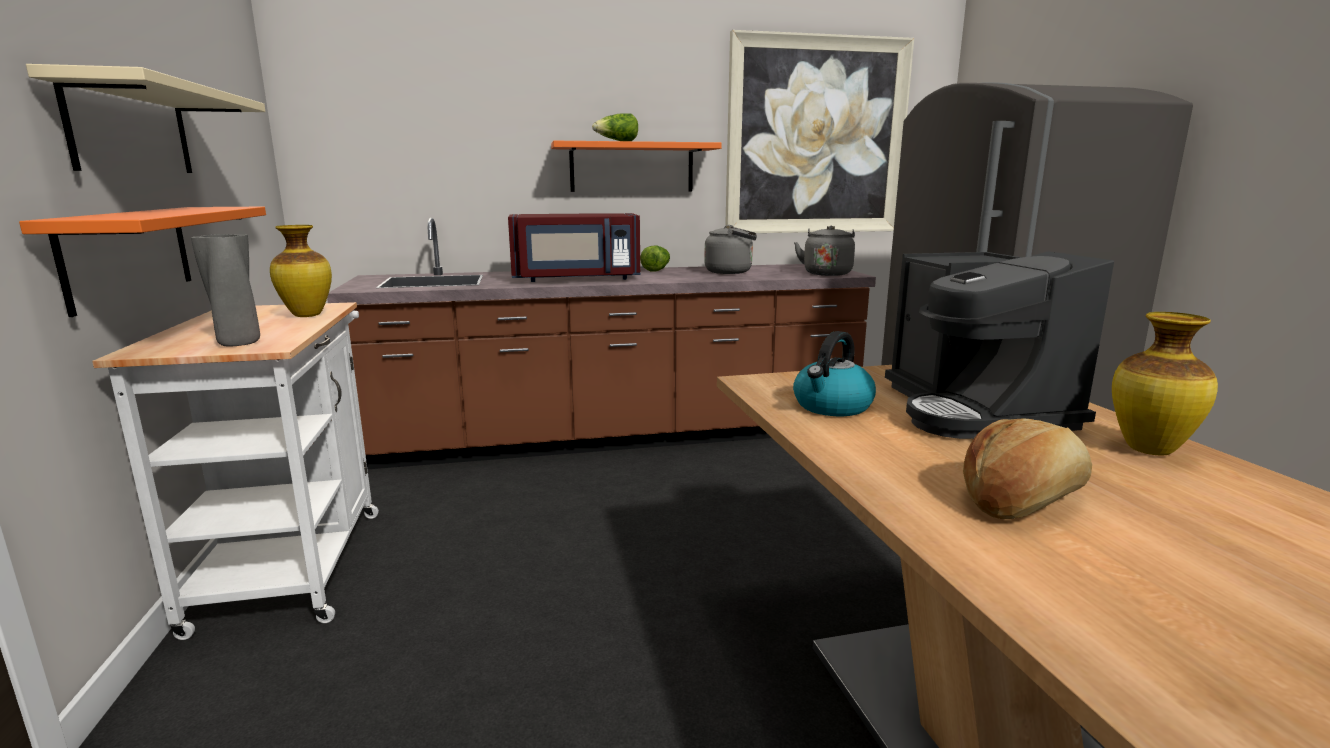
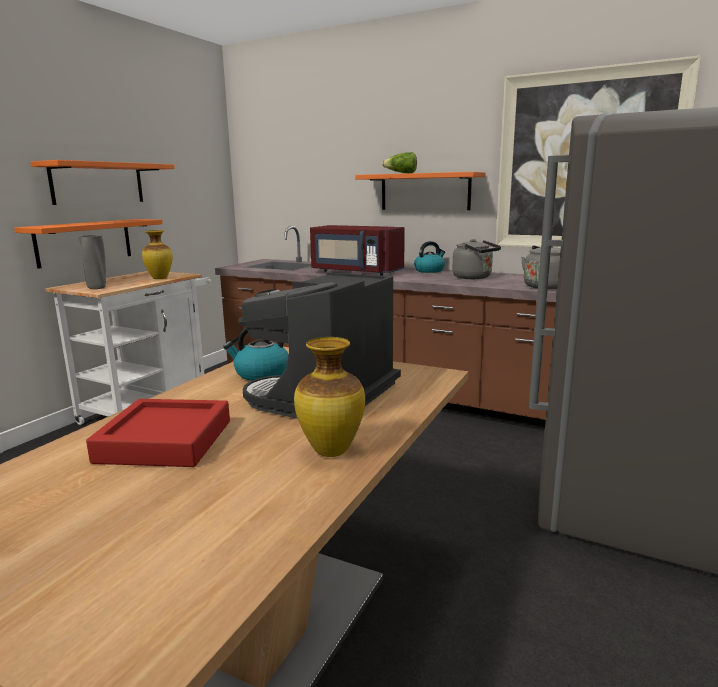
camera: 40 degrees right, 0 degrees up
beige shelf [26,64,266,173] -> orange shelf [30,160,175,205]
lettuce [640,245,670,272] -> kettle [414,241,445,273]
bread [963,418,1092,519] -> red tray [86,399,230,467]

